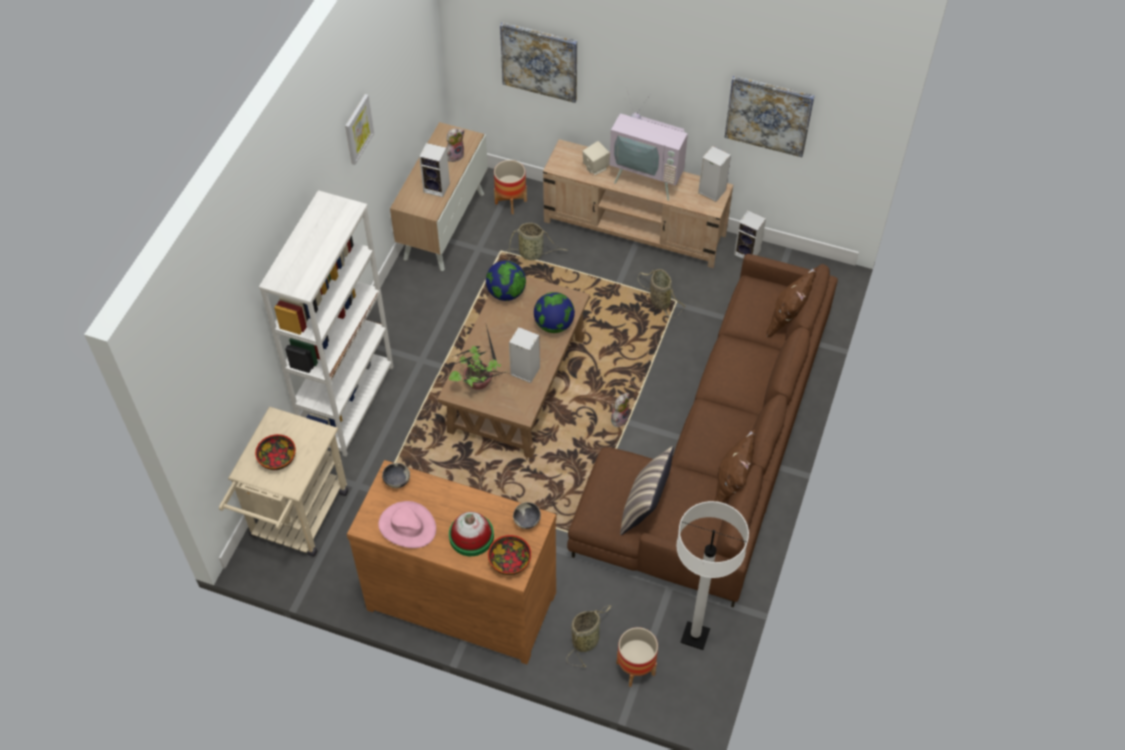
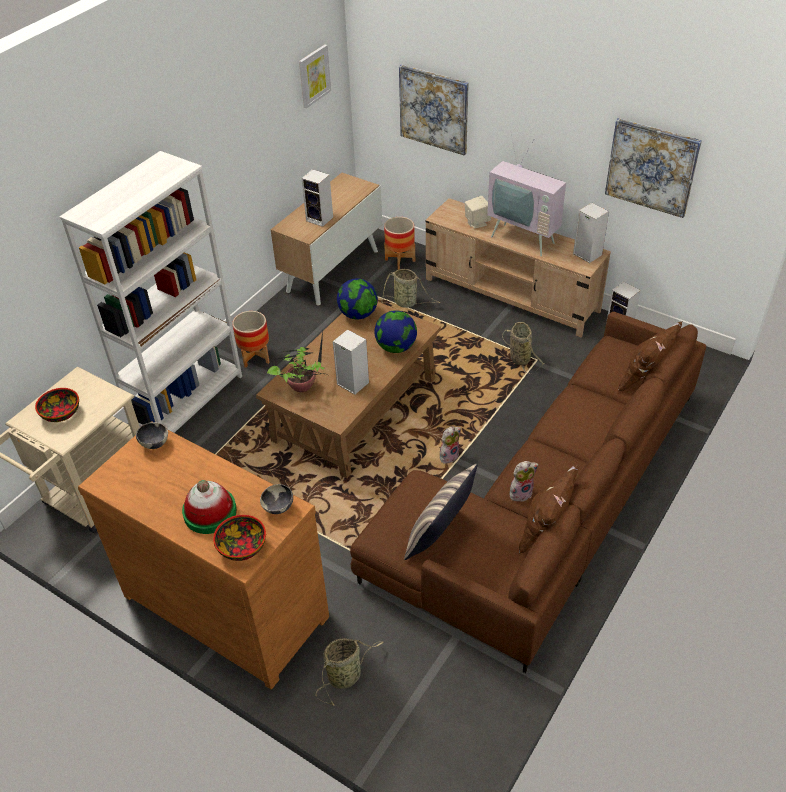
camera: 15 degrees right, 10 degrees down
picture [345,94,374,165] -> picture moved to [299,44,331,108]
pink hat [378,501,436,548] -> none
plush toy [446,128,465,162] -> plush toy moved to [510,461,539,501]
planter [616,627,658,687] -> planter moved to [232,311,270,368]
white floor lamp [677,501,749,650] -> none

